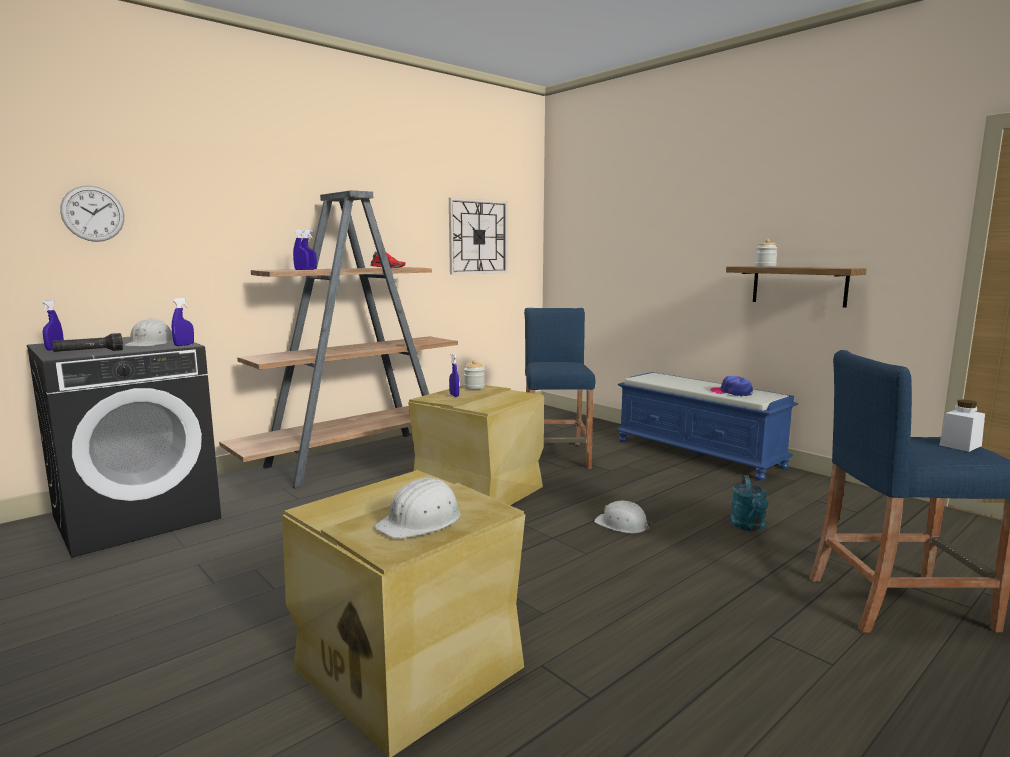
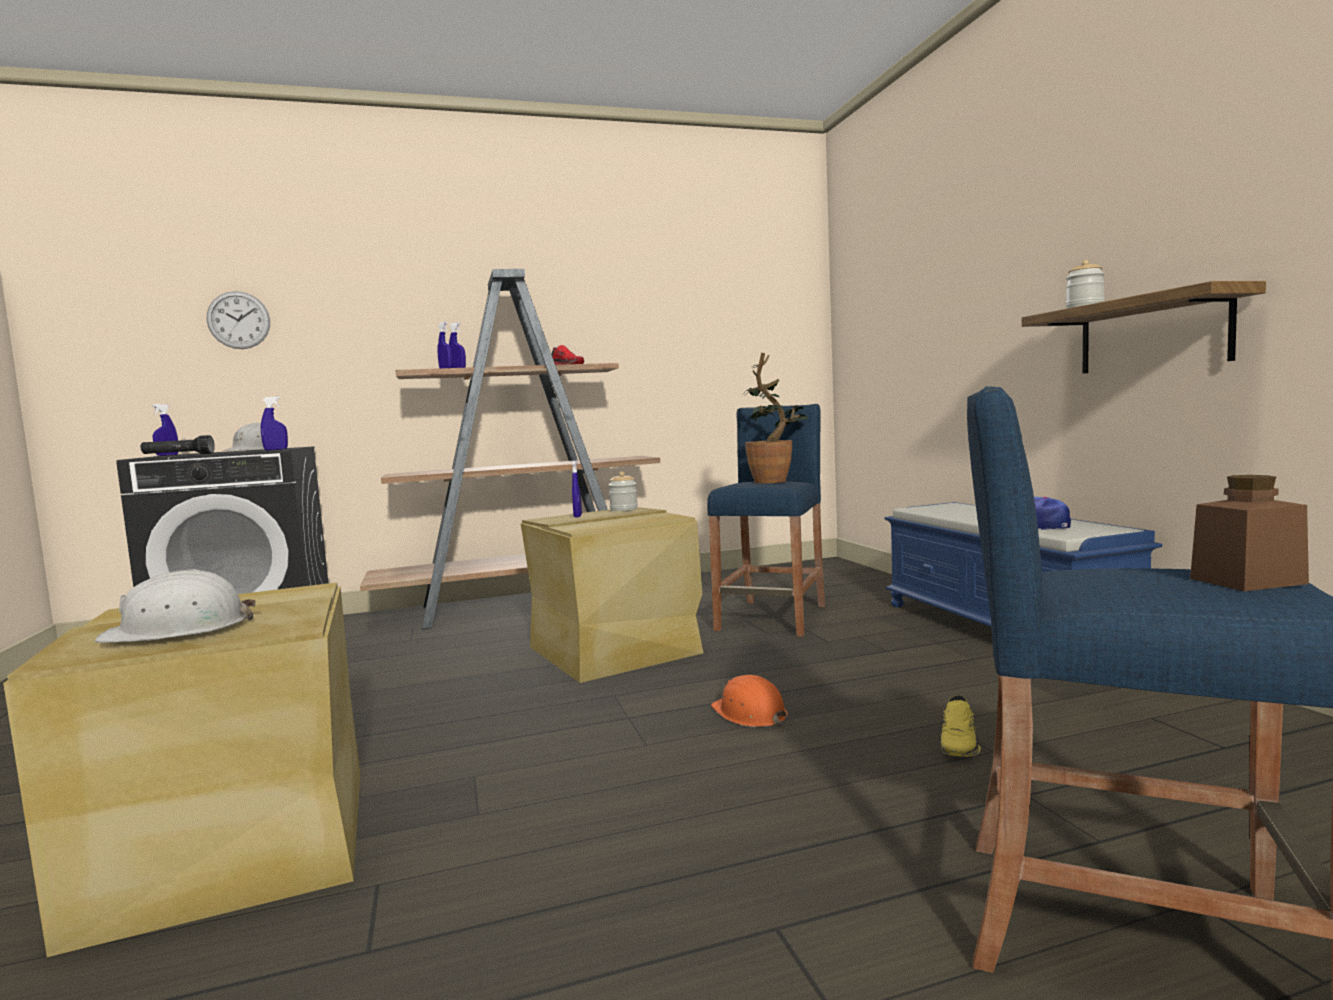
camera: 25 degrees right, 5 degrees down
wall clock [449,198,507,275] -> none
white hard hat [594,501,652,533] -> orange hard hat [711,675,788,727]
turquoise watering can [730,475,768,531] -> yellow shoe [940,695,981,757]
white jar [939,400,985,452] -> brown jar [1190,475,1309,591]
none -> potted plant [742,353,808,483]

